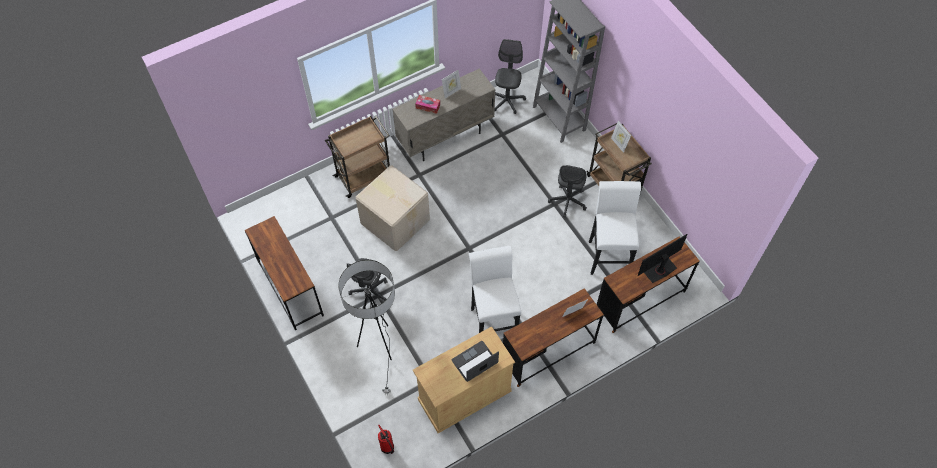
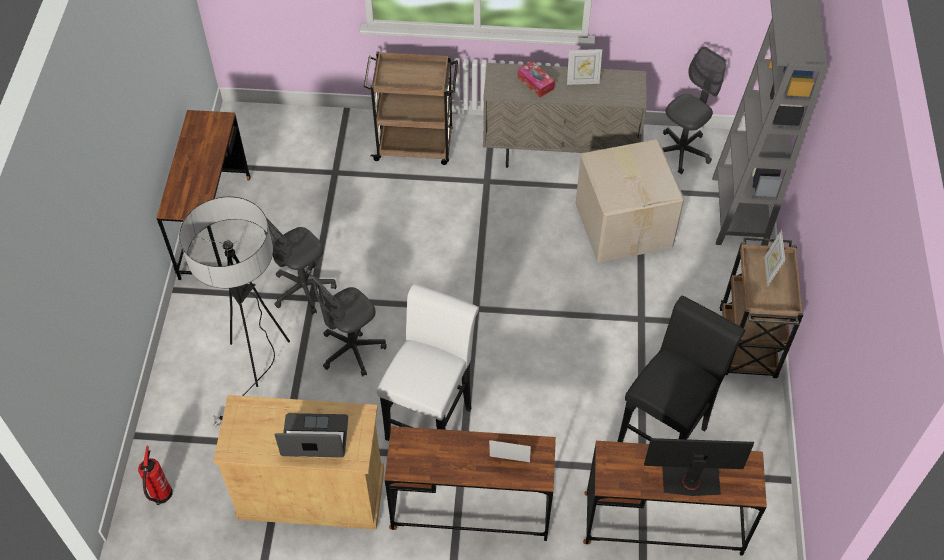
camera: 35 degrees right, 5 degrees down
cardboard box [356,166,430,251] -> cardboard box moved to [575,139,684,263]
grey office chair [548,165,587,218] -> grey office chair moved to [310,274,387,377]
white stool [589,181,641,275] -> black stool [617,295,745,442]

